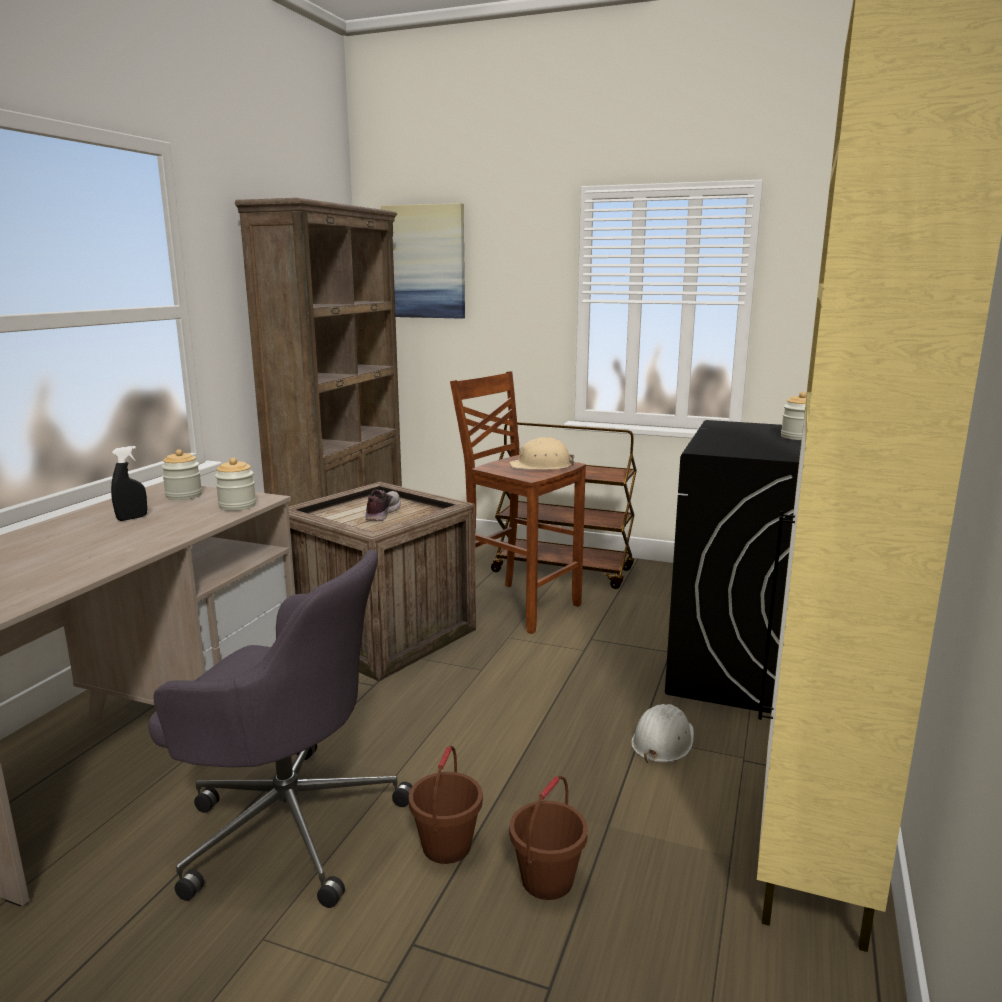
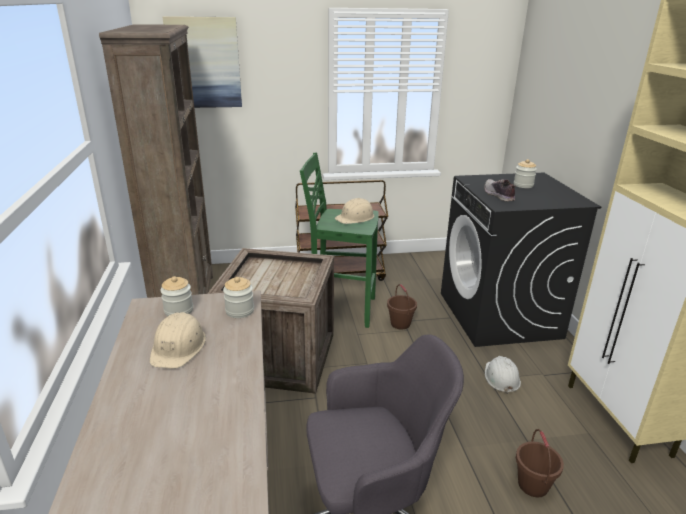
camera: 30 degrees left, 10 degrees up
black spray bottle [111,446,147,521] -> beige hard hat [150,312,206,369]
shoe [365,489,401,521] -> shoe moved to [484,179,516,201]
brown bucket [409,746,483,864] -> brown bucket moved to [387,284,417,329]
brown stool [450,371,586,634] -> green stool [300,152,379,328]

